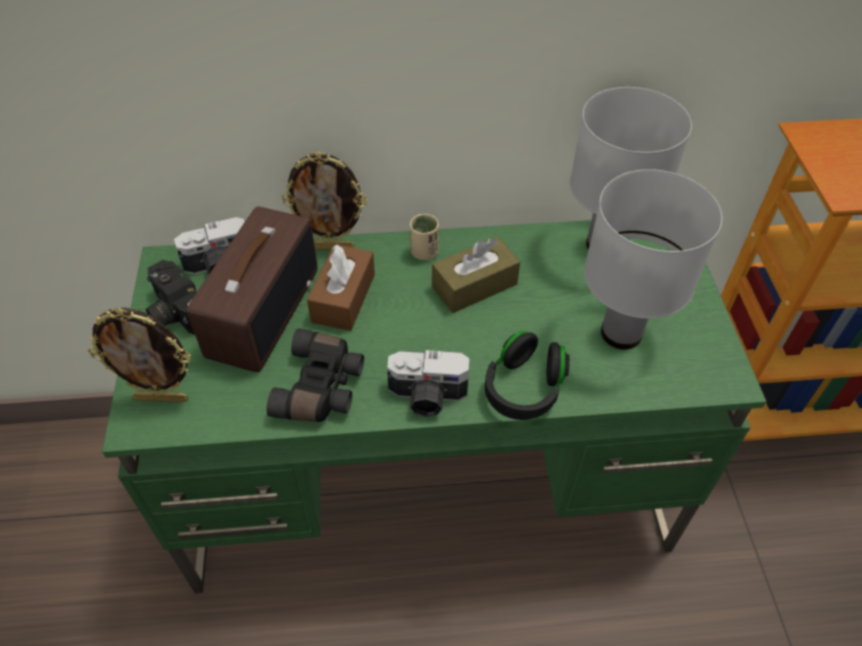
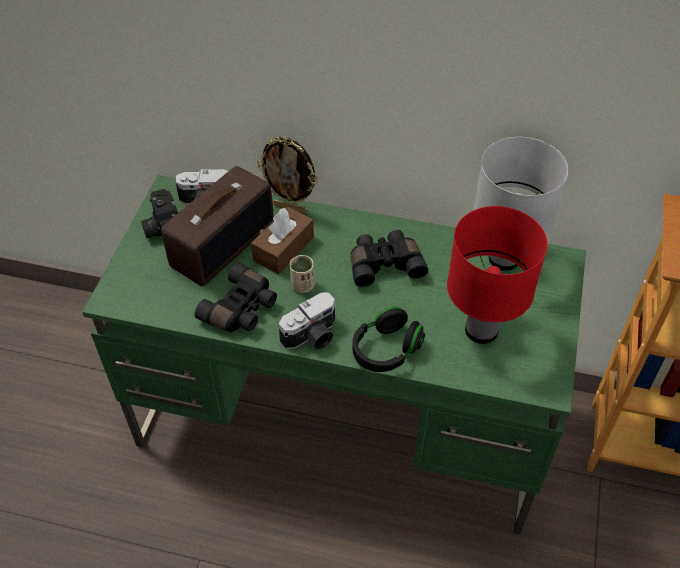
camera: 20 degrees right, 0 degrees up
picture frame [88,307,191,402] -> none
camera [387,350,470,417] -> camera turned 60 degrees counterclockwise [279,292,335,350]
beige cup [410,214,439,260] -> beige cup moved to [289,255,315,293]
brown tissue box [432,236,520,313] -> black binoculars [351,230,428,287]
white table lamp [584,169,722,350] -> red table lamp [447,206,548,344]

